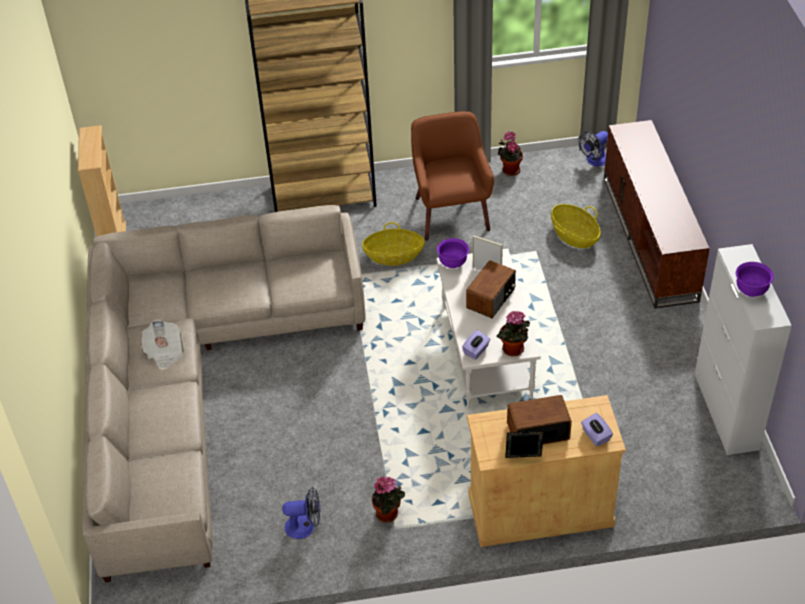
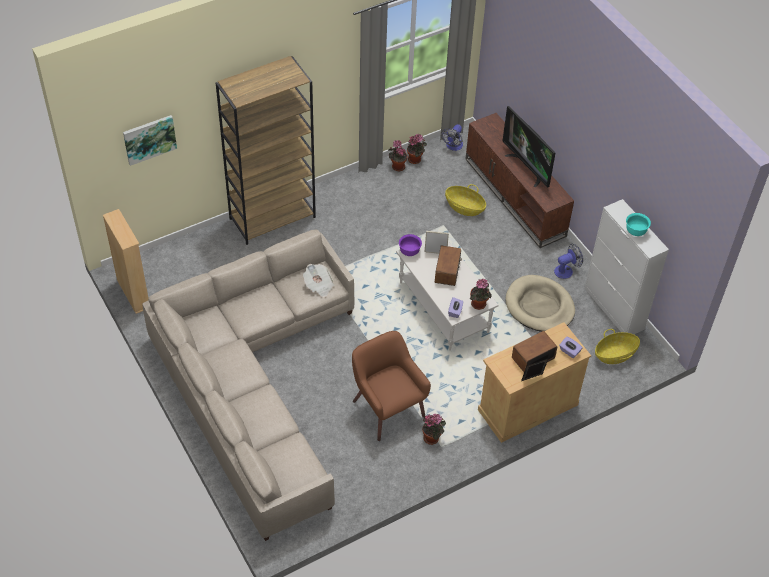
camera: 25 degrees left, 5 degrees up
newspaper [142,319,184,370] -> newspaper moved to [303,264,334,298]
fan [282,487,320,539] -> fan moved to [554,244,583,279]
basket [362,222,425,266] -> basket moved to [595,329,640,364]
brown armchair [411,111,494,241] -> brown armchair moved to [352,331,431,441]
purple bowl [736,262,774,297] -> turquoise bowl [626,213,651,236]
none -> picture [123,115,177,166]
none -> potted plant [407,134,427,164]
none -> television [502,106,556,188]
none -> beige dog bed [506,275,575,332]

